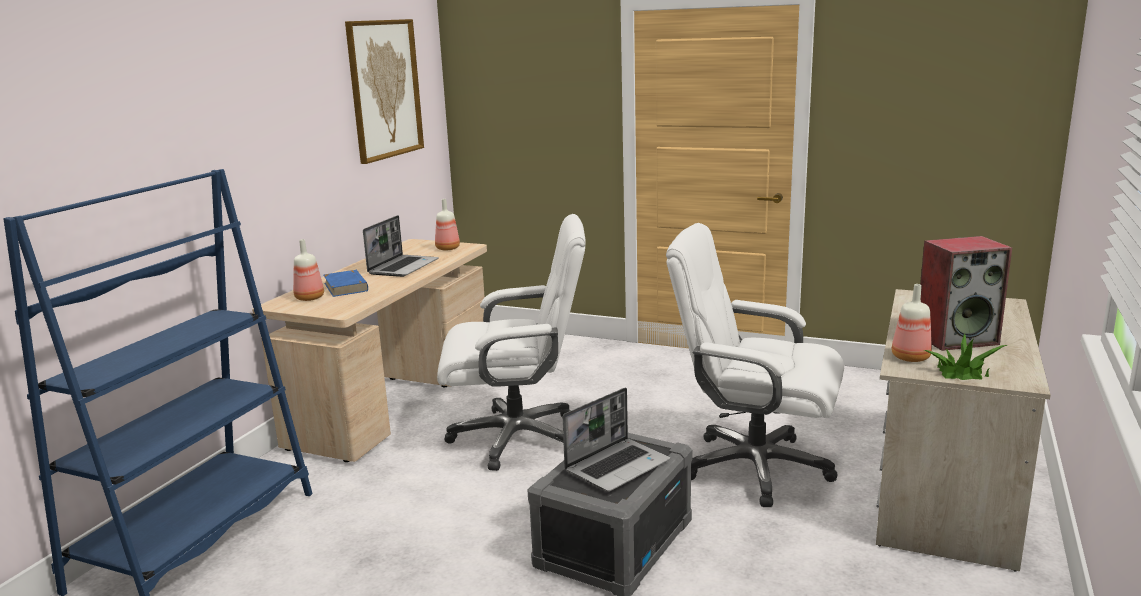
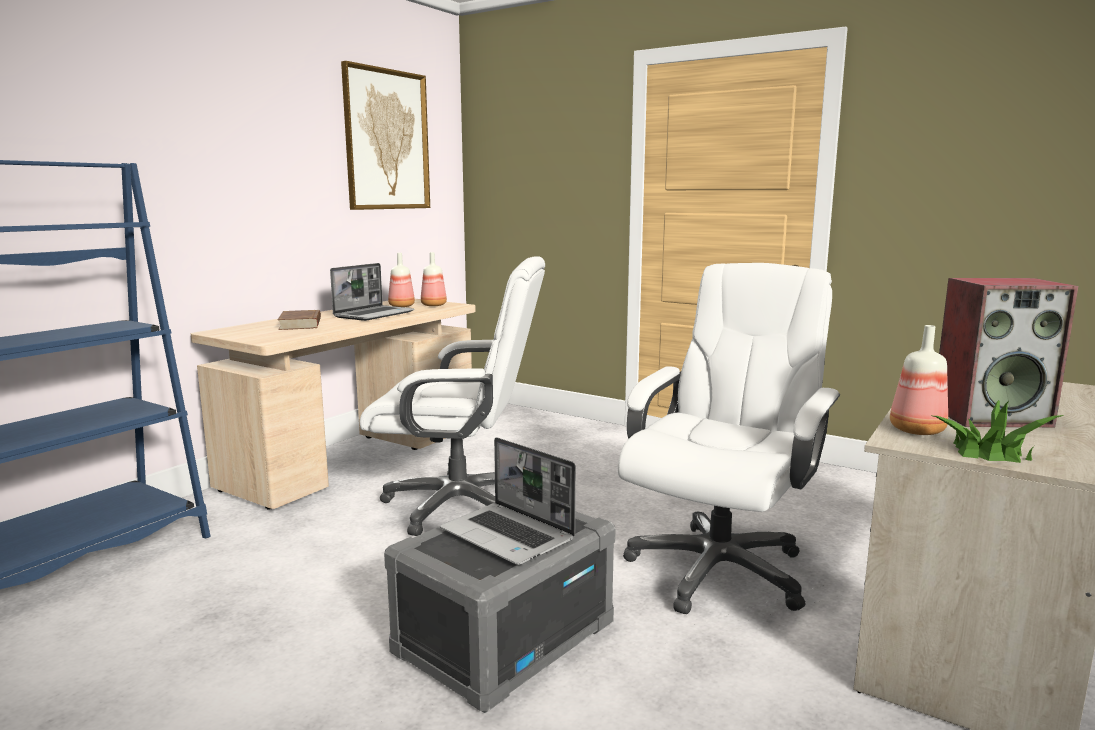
camera: 10 degrees right, 5 degrees down
bottle [293,239,324,301] -> bottle moved to [388,253,415,307]
blue book [324,270,368,297] -> brown book [277,310,321,330]
laptop [563,388,670,492] -> laptop turned 75 degrees clockwise [440,437,576,565]
white office chair [666,223,844,507] -> white office chair turned 90 degrees clockwise [618,263,840,614]

